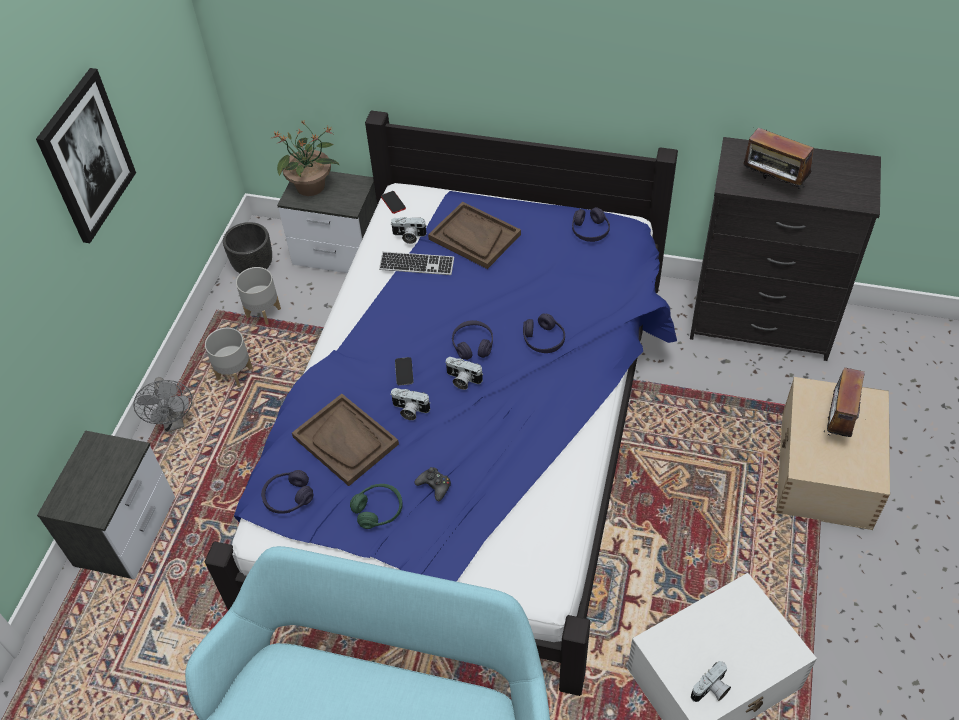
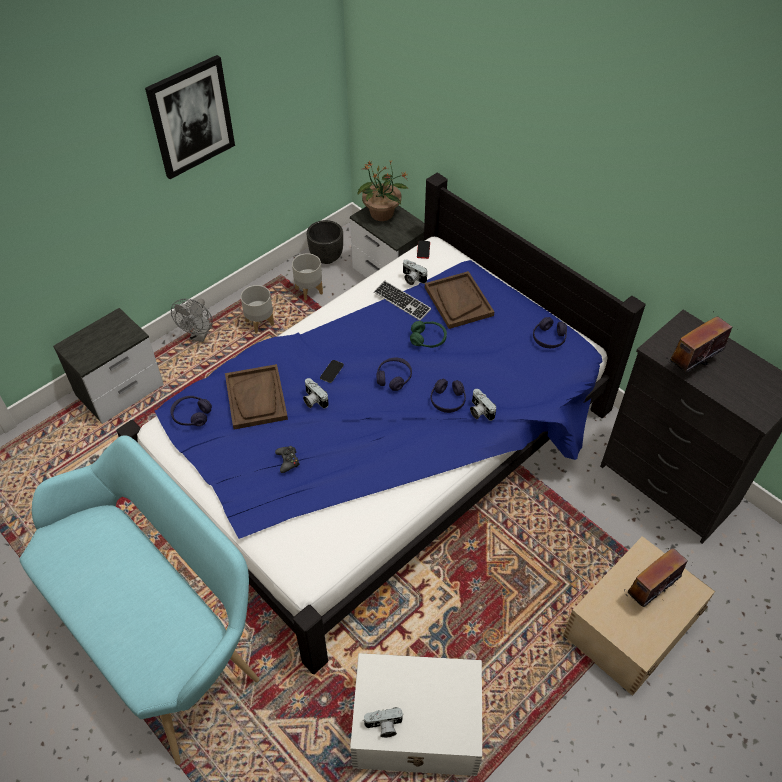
camera: 30 degrees right, 0 degrees up
green headphones [350,484,403,529] -> green headphones moved to [410,321,447,348]
camera [445,357,483,390] -> camera moved to [470,389,496,421]
radio [743,128,814,189] -> radio turned 75 degrees clockwise [667,311,732,372]

